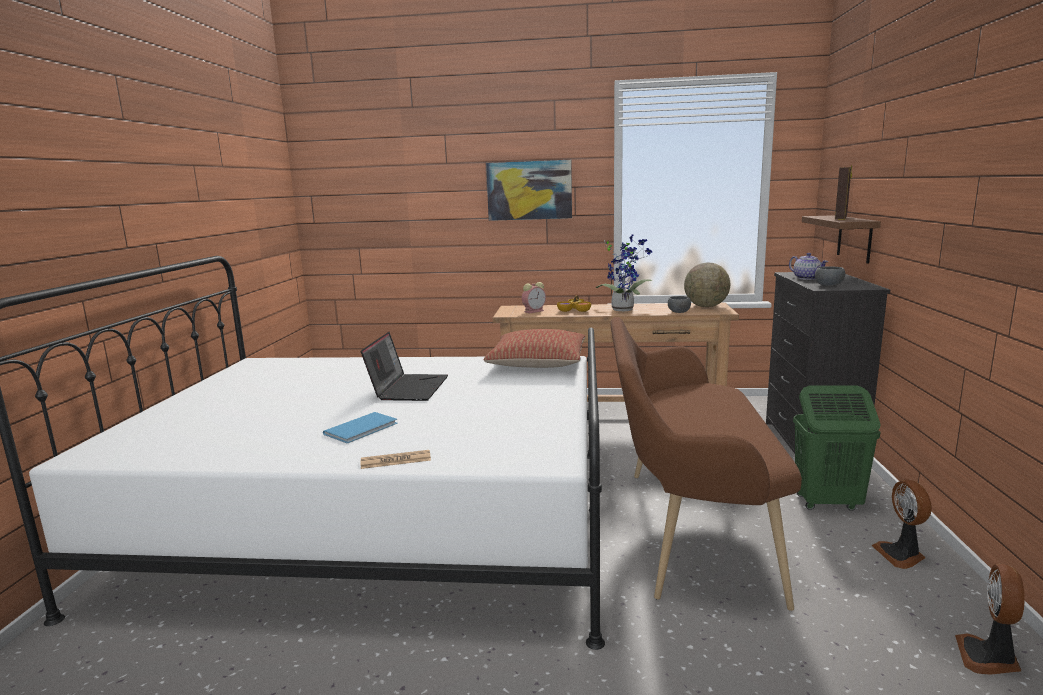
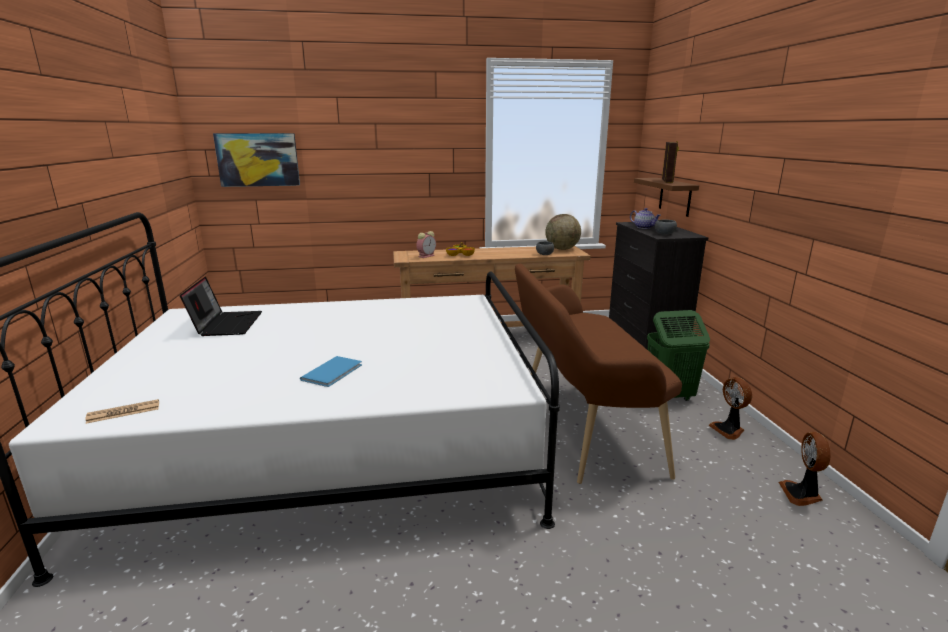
camera: 15 degrees left, 5 degrees up
laptop [361,332,448,401] -> laptop moved to [180,277,262,336]
newspaper [361,450,431,469] -> newspaper moved to [85,399,159,424]
pillow [484,329,585,368] -> none
picture [486,160,572,221] -> picture moved to [213,133,300,187]
potted plant [596,234,652,311] -> none

